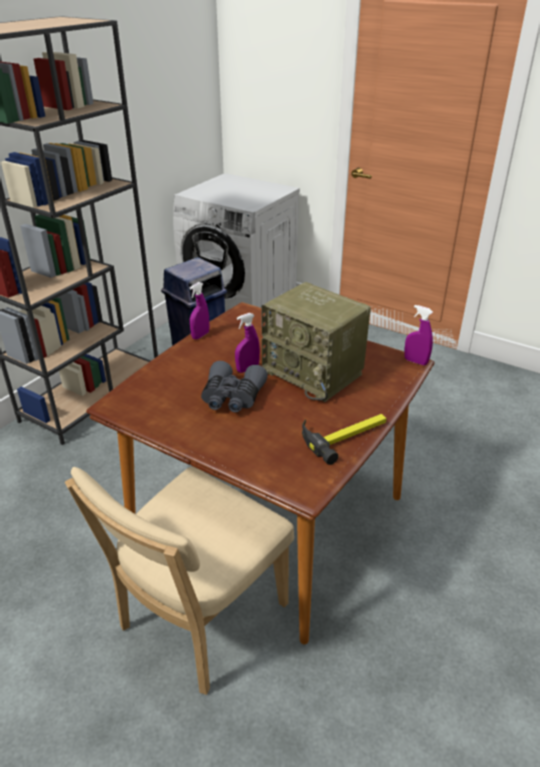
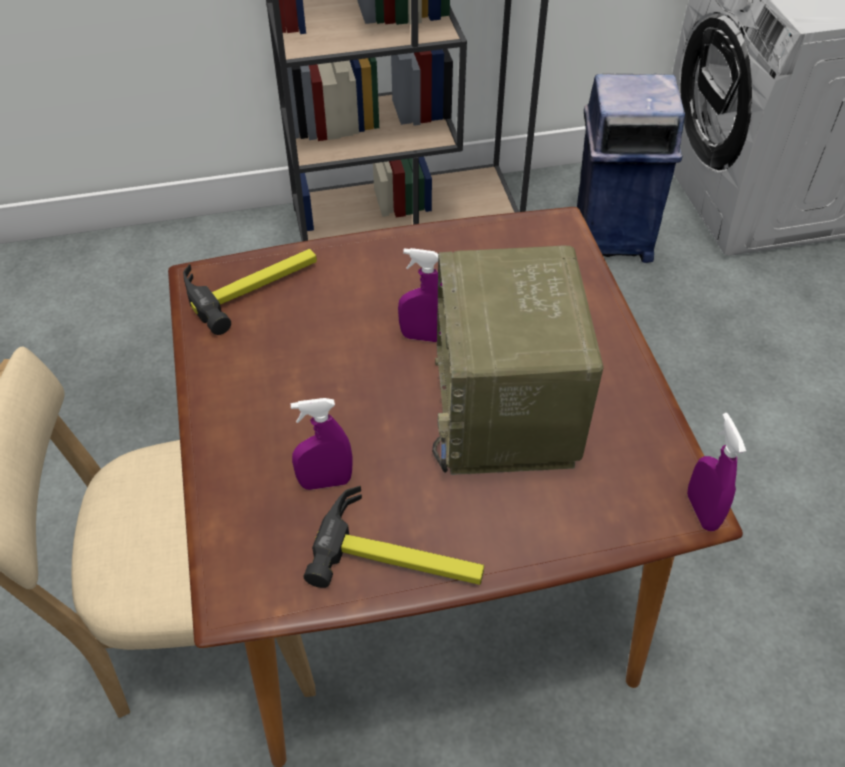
camera: 45 degrees right, 15 degrees up
purple spray bottle [190,282,209,340] -> purple spray bottle moved to [290,398,352,490]
grey binoculars [201,361,268,412] -> none
none -> hammer [183,249,317,335]

